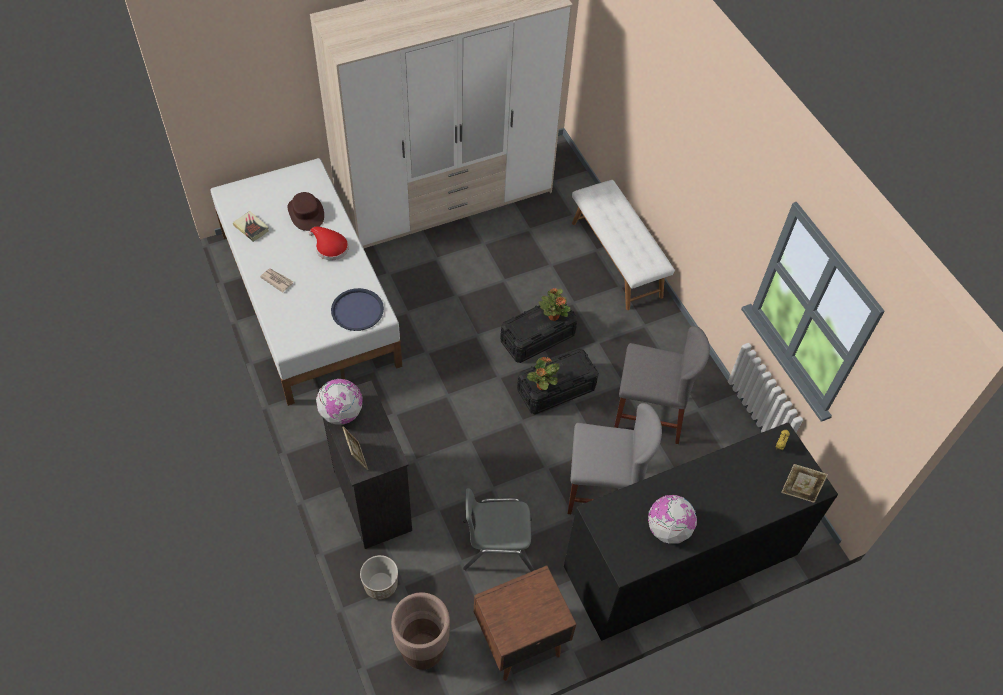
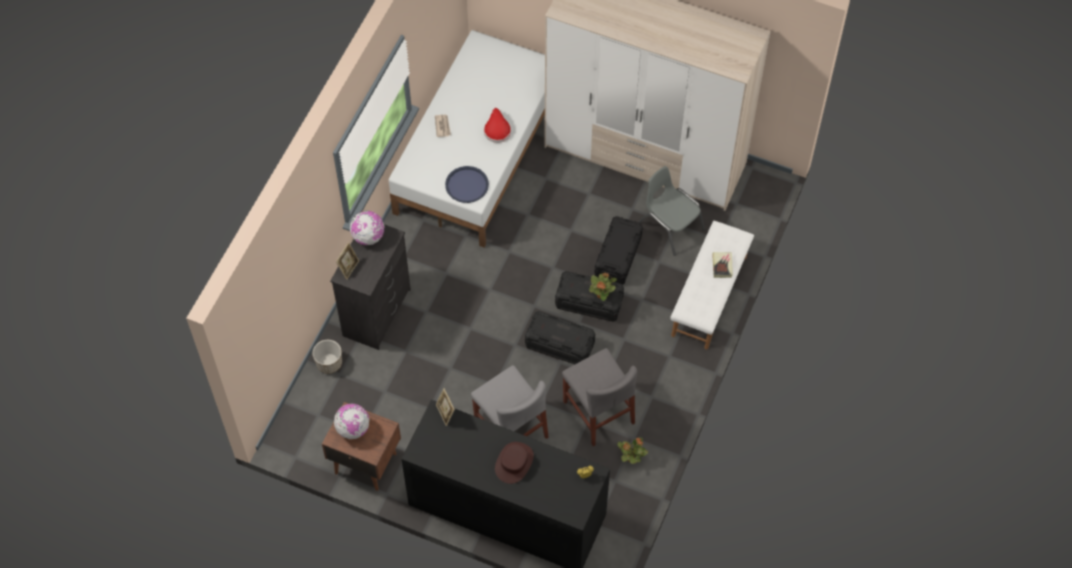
camera: 50 degrees right, 5 degrees up
book [233,211,269,242] -> book moved to [712,252,733,278]
brown hat [288,192,324,231] -> brown hat moved to [495,442,534,484]
brown planter [391,592,450,670] -> none
grey chair [463,488,534,572] -> grey chair moved to [638,166,705,256]
potted plant [527,357,559,390] -> potted plant moved to [618,437,648,464]
globe [648,495,697,544] -> globe moved to [334,404,369,439]
picture frame [781,464,828,503] -> picture frame moved to [436,388,455,426]
none -> black storage box [595,216,643,285]

